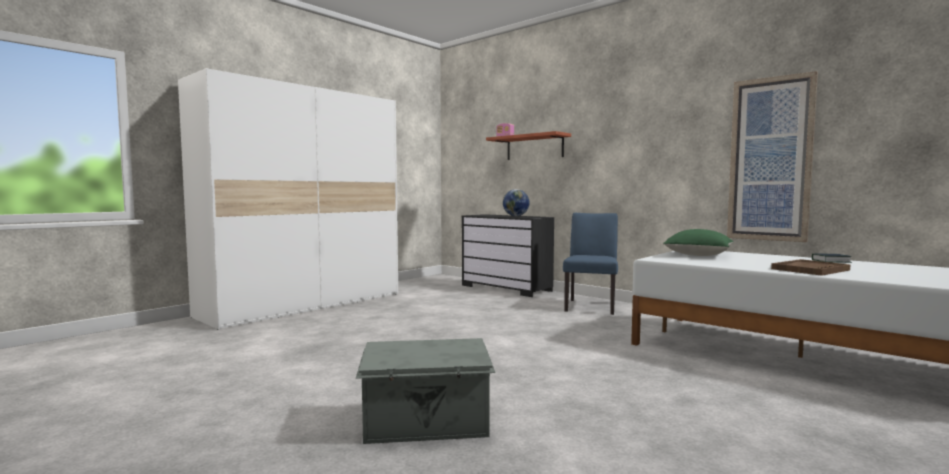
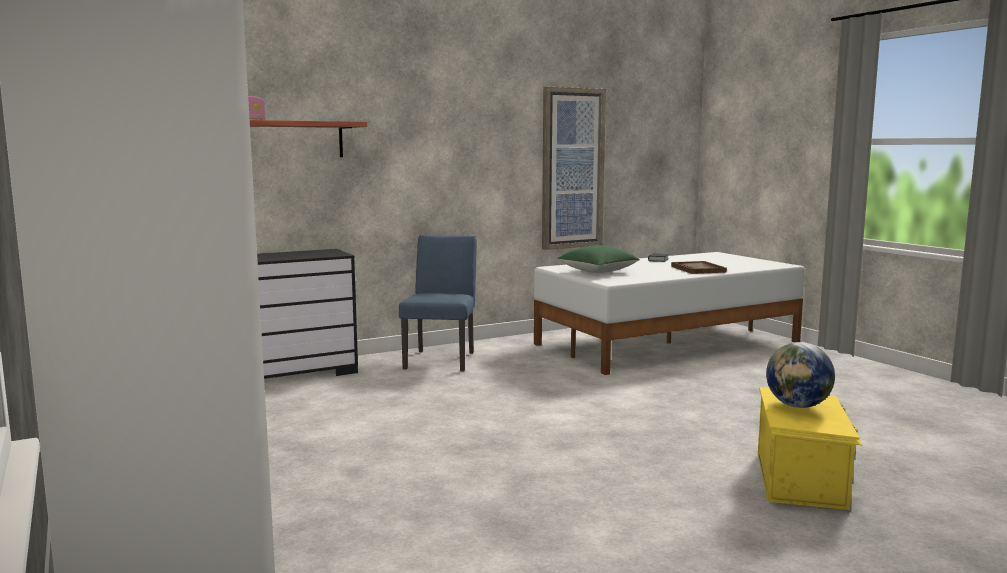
camera: 70 degrees left, 5 degrees up
grey storage box [356,338,495,444] -> yellow storage box [758,387,862,510]
globe [503,189,529,216] -> globe moved to [766,342,835,408]
blue chair [563,213,618,315] -> blue chair turned 60 degrees clockwise [399,235,477,371]

